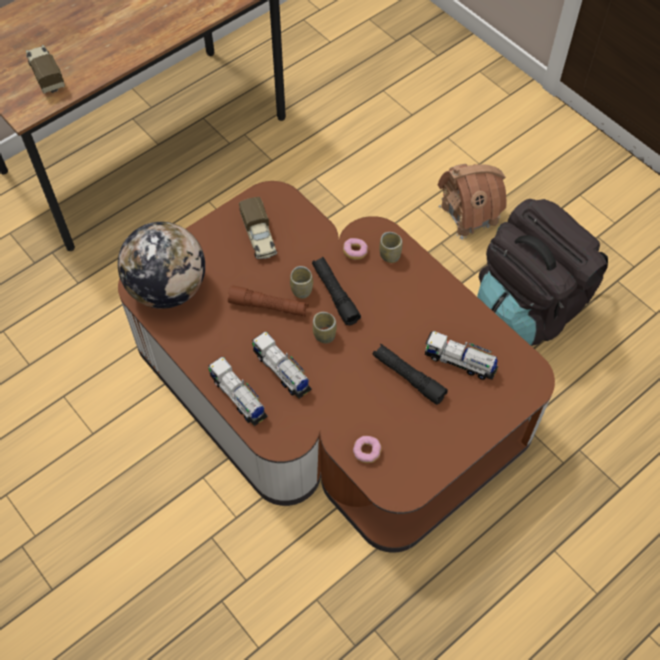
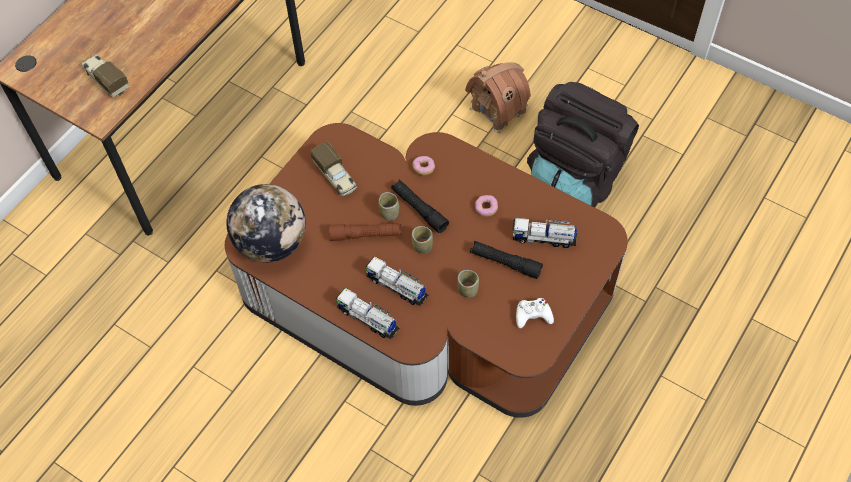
camera: 15 degrees left, 0 degrees up
donut [353,436,382,463] -> donut moved to [475,195,498,217]
cup [379,232,402,263] -> cup moved to [457,270,479,298]
none -> white game controller [516,298,554,328]

